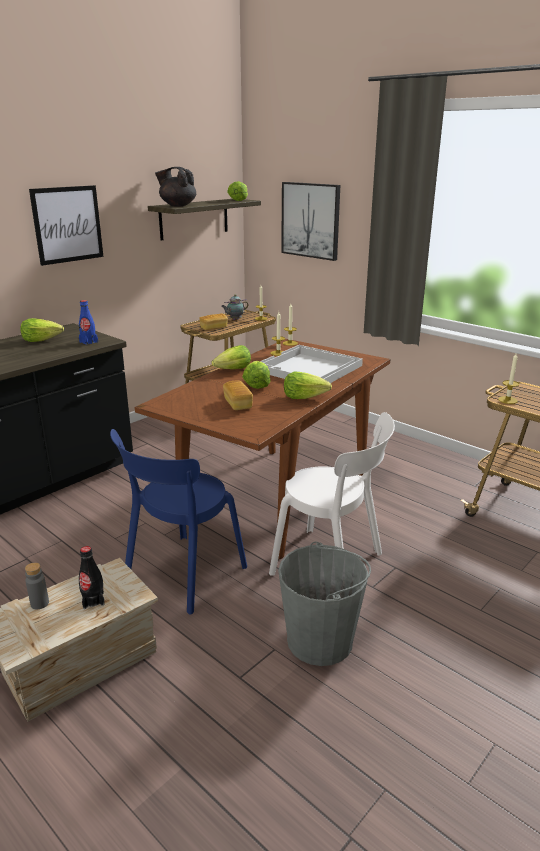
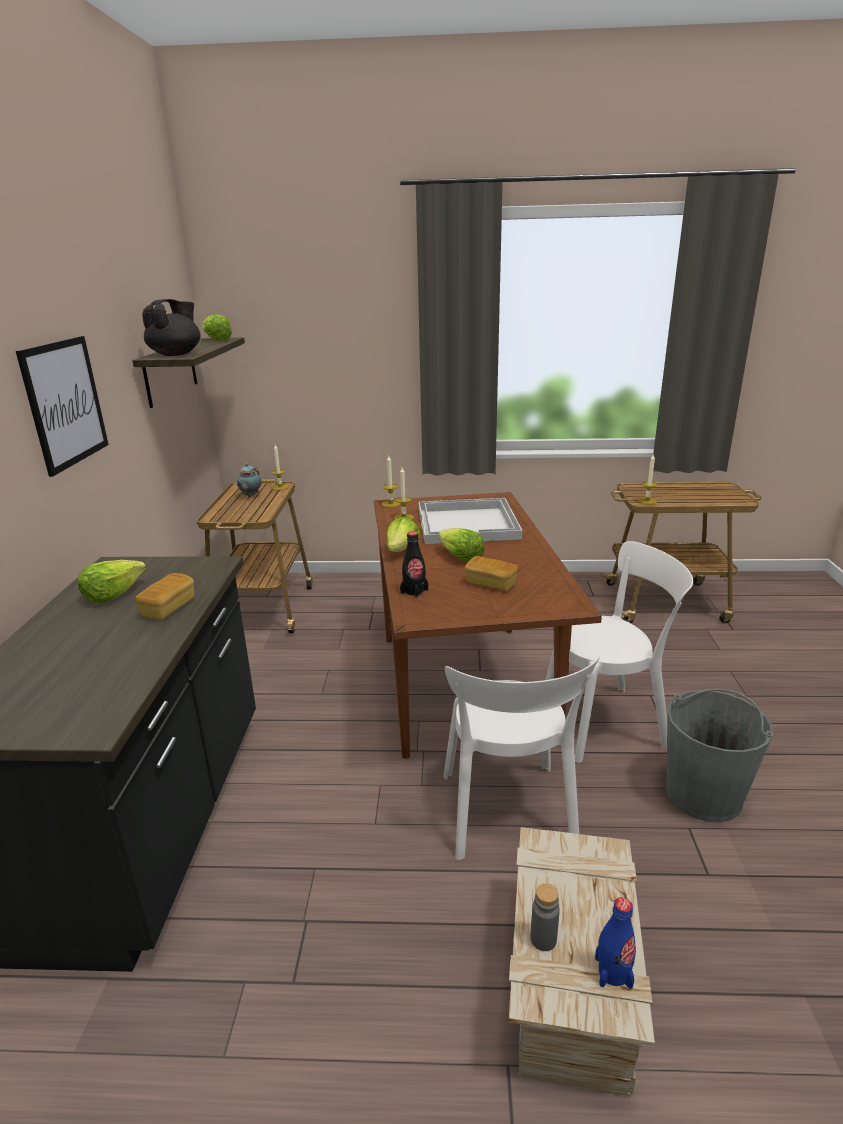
camera: 40 degrees left, 0 degrees up
blue bottle [79,300,98,345] -> blue bottle moved to [595,897,636,989]
black bottle [79,546,105,609] -> black bottle moved to [400,532,428,598]
blue chair [110,429,247,615] -> white chair [443,656,600,860]
black teapot [155,167,196,207] -> black teapot turned 135 degrees clockwise [142,299,201,356]
bread [199,313,228,330] -> bread moved to [135,573,194,620]
picture [281,182,340,261] -> none
lettuce [284,372,332,399] -> none

